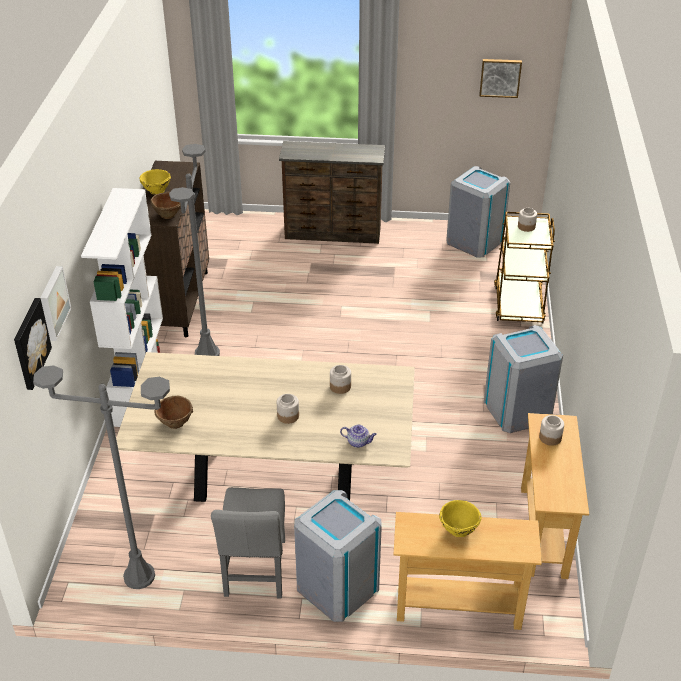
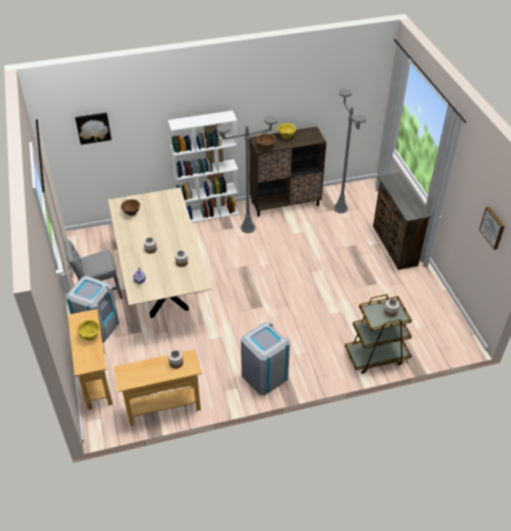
camera: 70 degrees right, 5 degrees up
grey floor lamp [33,365,170,589] -> grey floor lamp moved to [334,89,366,213]
picture [41,266,71,341] -> none
grey trash can [446,166,510,258] -> none

